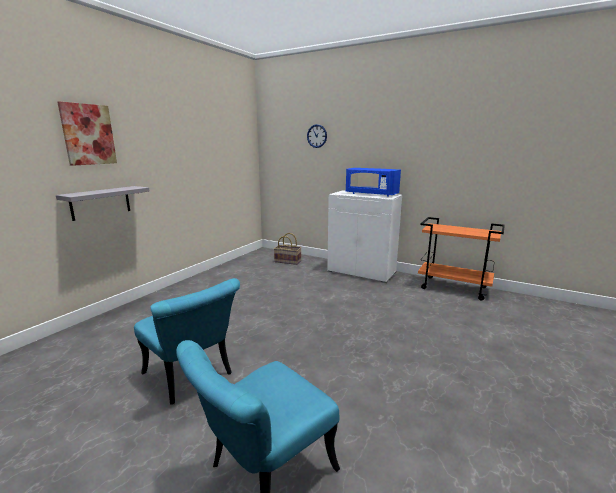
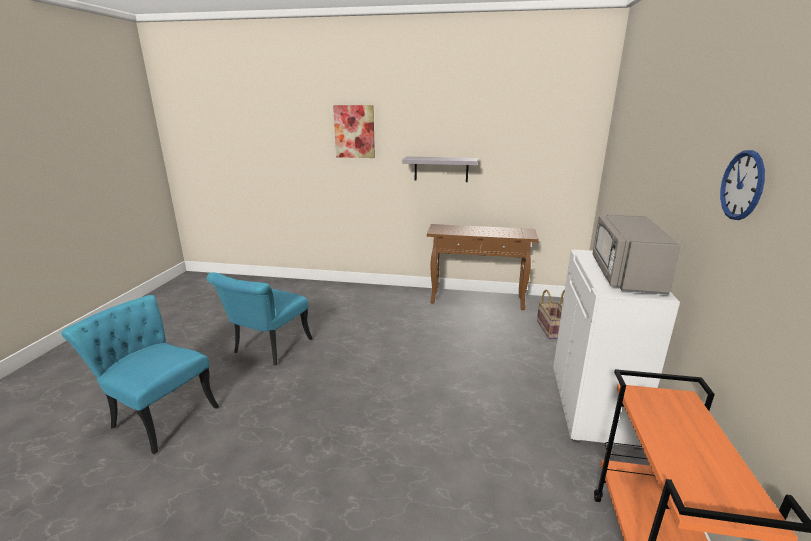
camera: 70 degrees right, 5 degrees up
grey shelf [56,186,149,221] -> grey shelf moved to [402,156,478,182]
wall clock [307,124,327,148] -> wall clock moved to [720,150,765,220]
blue microwave [346,168,401,197] -> grey microwave [593,214,681,295]
none -> brown console table [427,224,539,310]

